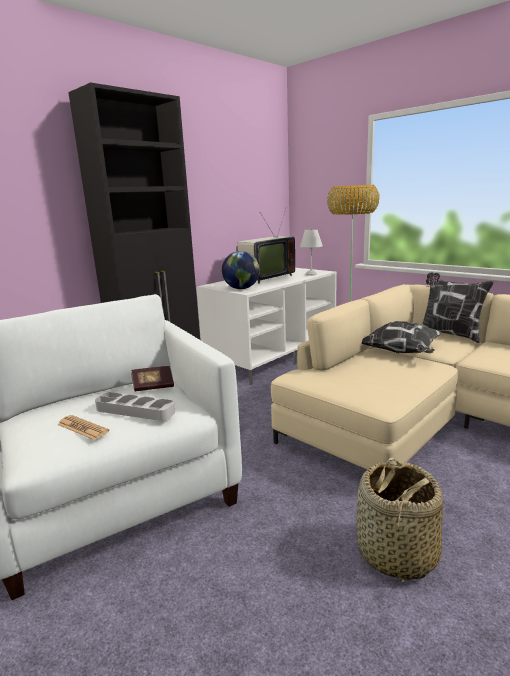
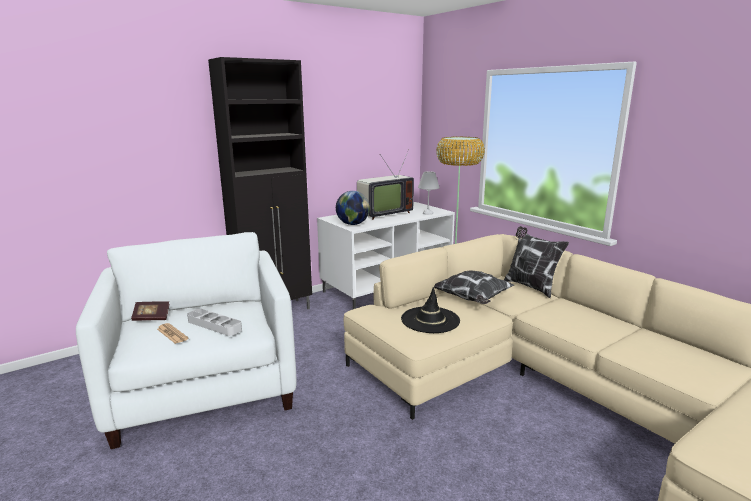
camera: 10 degrees right, 0 degrees up
book [131,366,174,391] -> book moved to [131,302,170,321]
basket [357,457,443,582] -> none
none -> black hat [401,287,460,333]

